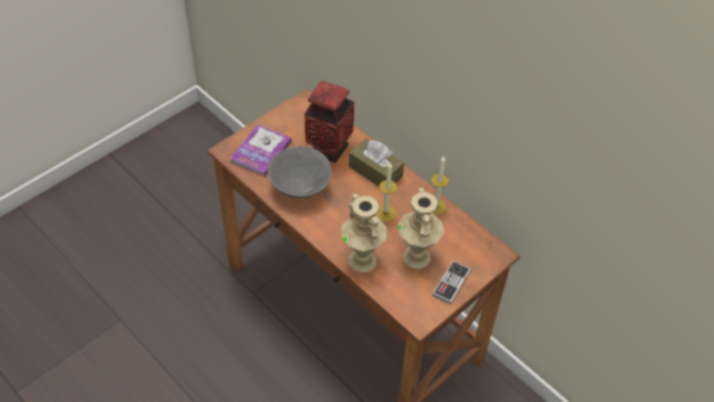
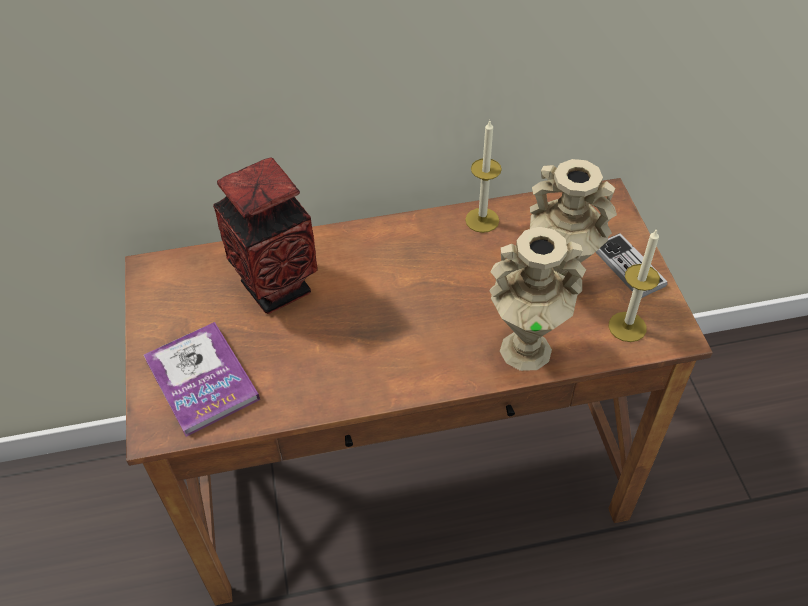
camera: 55 degrees left, 0 degrees up
grey bowl [268,146,331,198] -> none
brown tissue box [349,138,404,186] -> none
candle [376,163,397,222] -> candle moved to [609,229,660,342]

